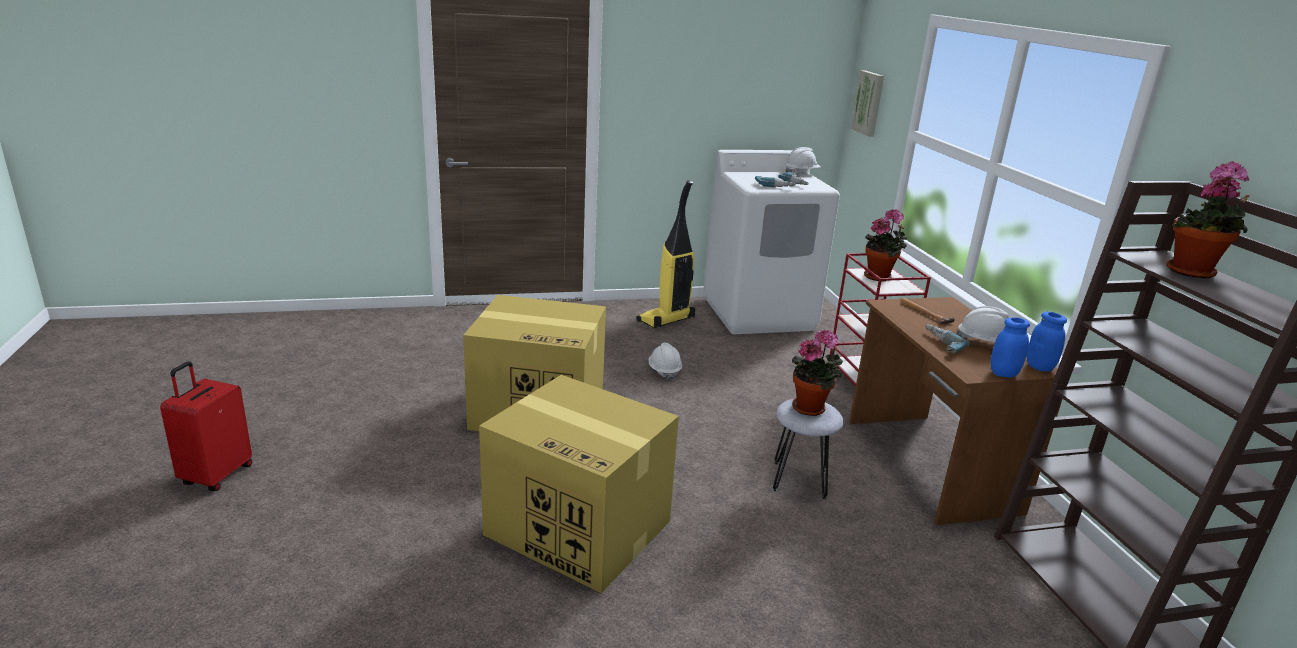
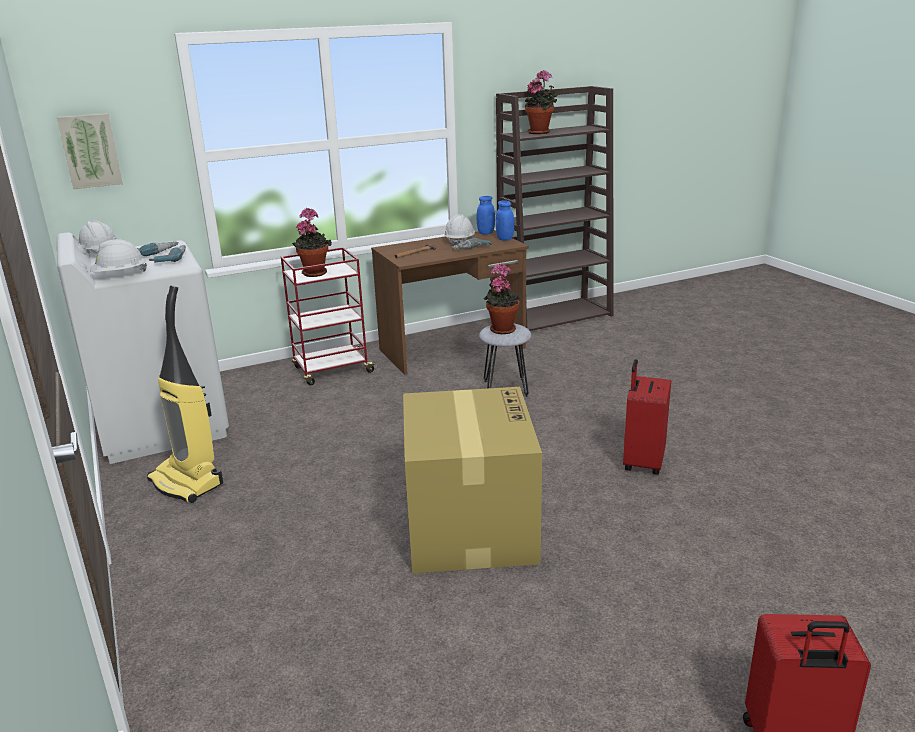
camera: 100 degrees left, 0 degrees up
cardboard box [479,375,679,593] -> red suitcase [623,359,671,475]
white hard hat [649,343,682,381] -> white hard hat moved to [90,239,147,272]

